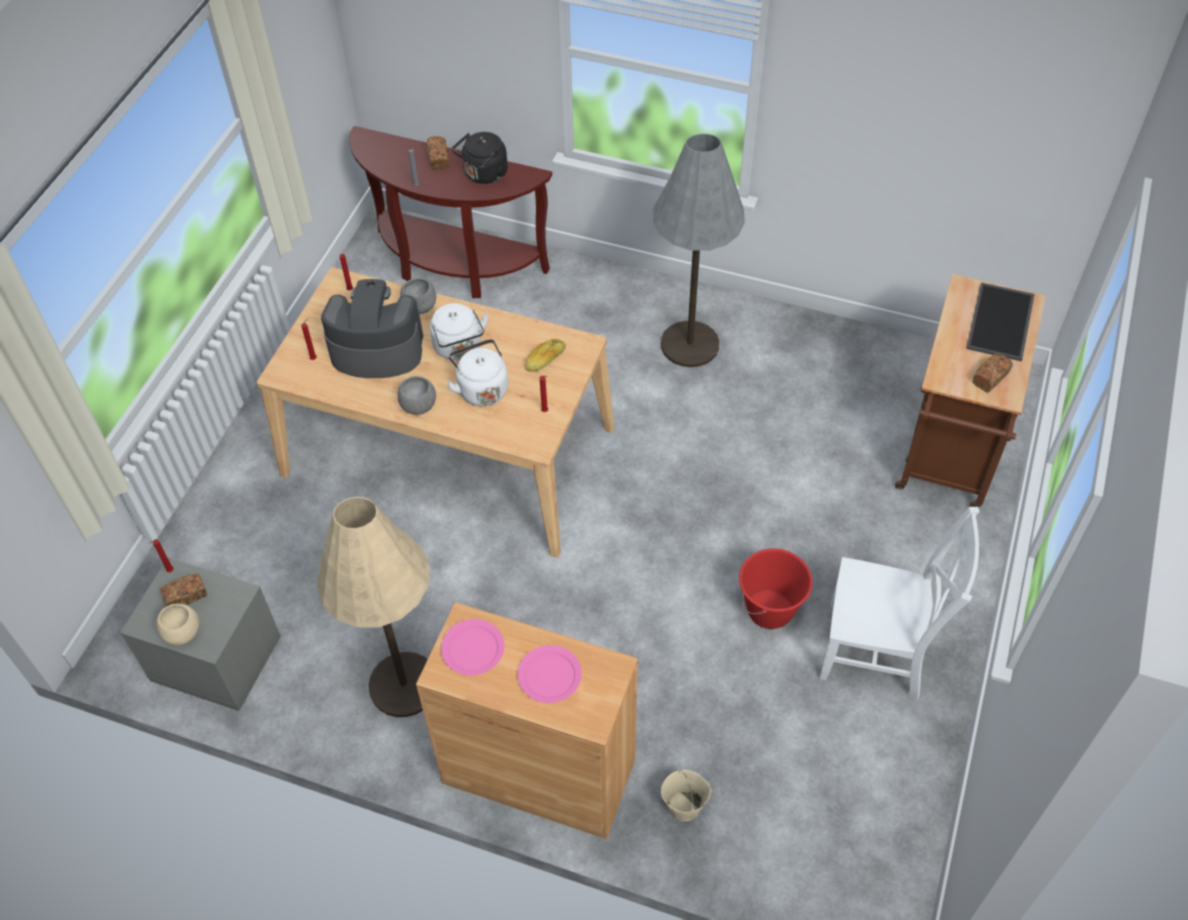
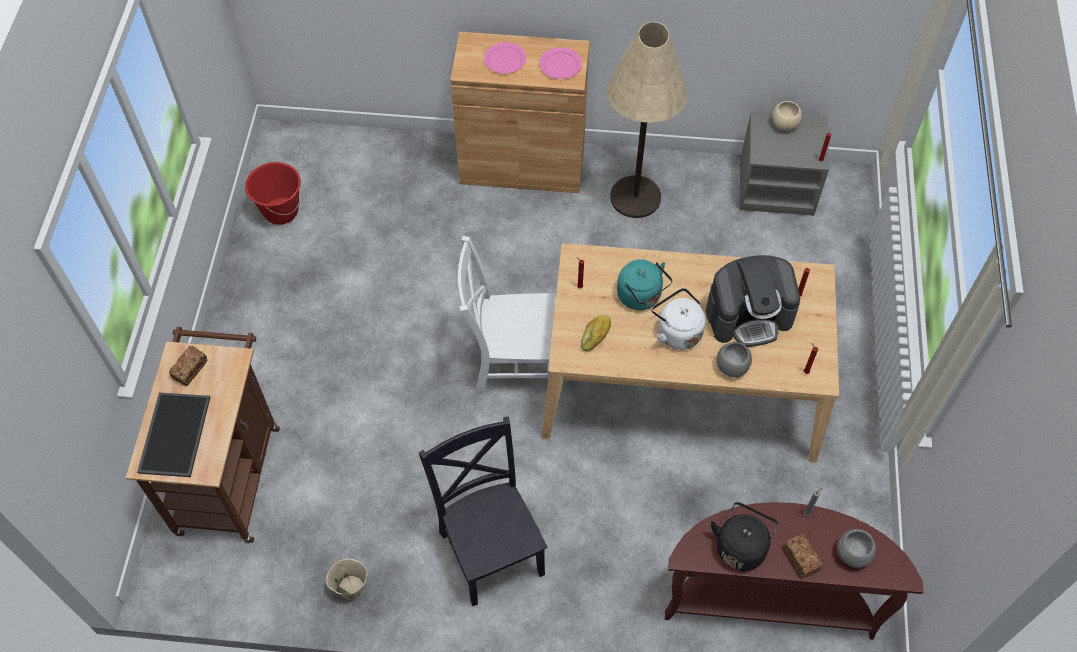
camera: 165 degrees right, 5 degrees up
bread [160,574,207,606] -> none
grey bowl [398,376,436,415] -> grey bowl moved to [837,529,876,568]
white kettle [447,339,508,406] -> turquoise kettle [617,259,673,310]
grey floor lamp [653,134,745,367] -> black chair [419,417,547,606]
beige bucket [661,770,711,821] -> beige bucket moved to [326,559,367,600]
red bucket [739,549,813,629] -> red bucket moved to [245,162,301,225]
white chair [820,507,980,700] -> white chair moved to [458,236,556,395]

